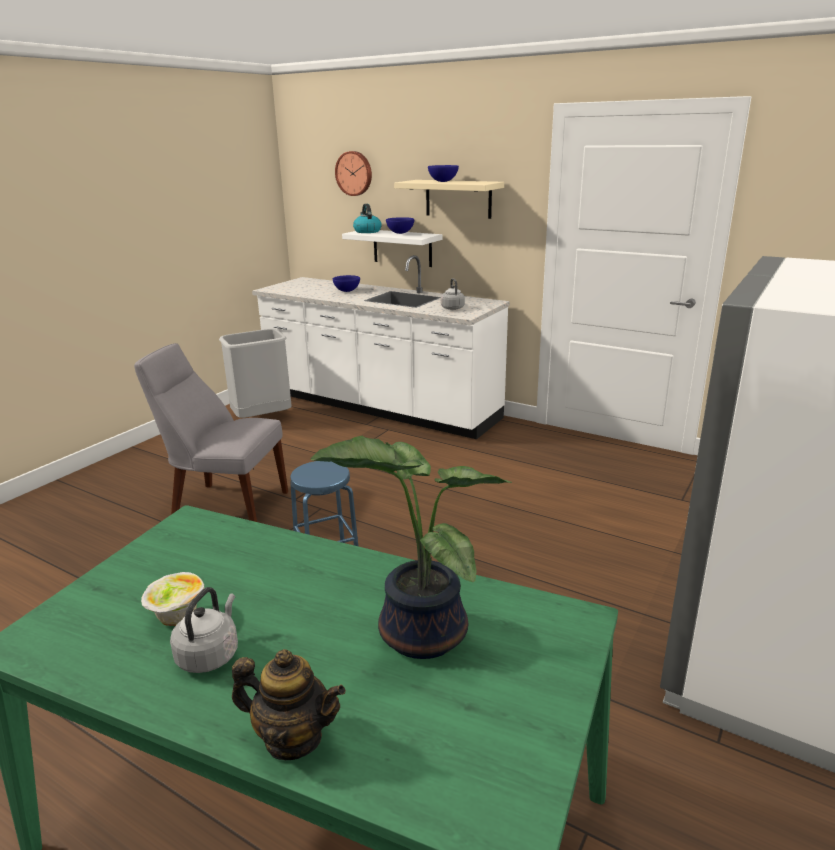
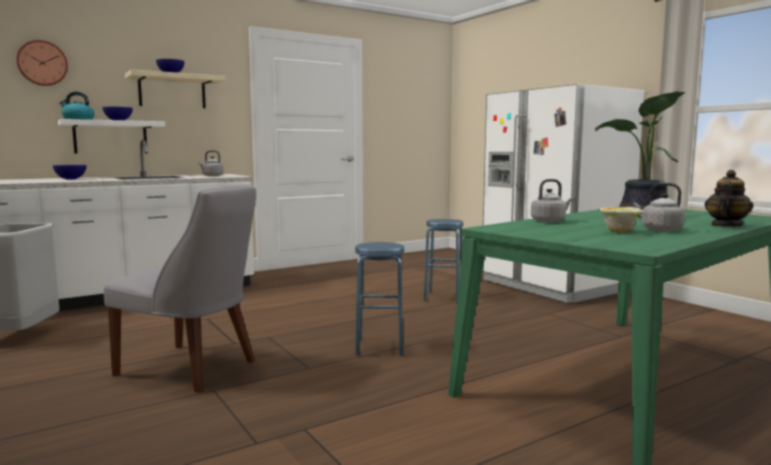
camera: 65 degrees left, 15 degrees down
grey chair [134,343,288,522] -> grey chair turned 105 degrees counterclockwise [104,185,256,393]
none -> blue stool [423,219,463,303]
none -> grey kettle [531,179,573,222]

